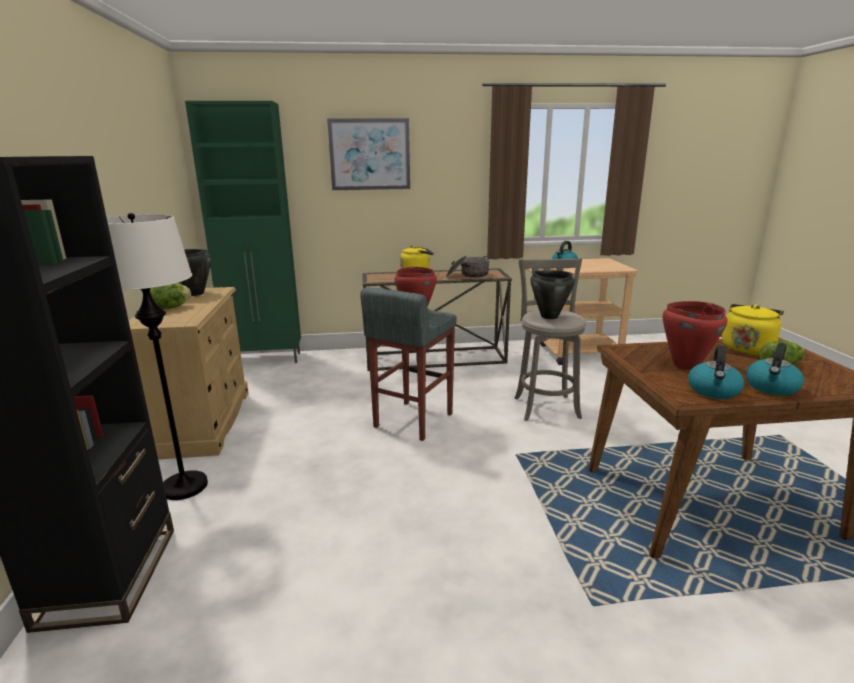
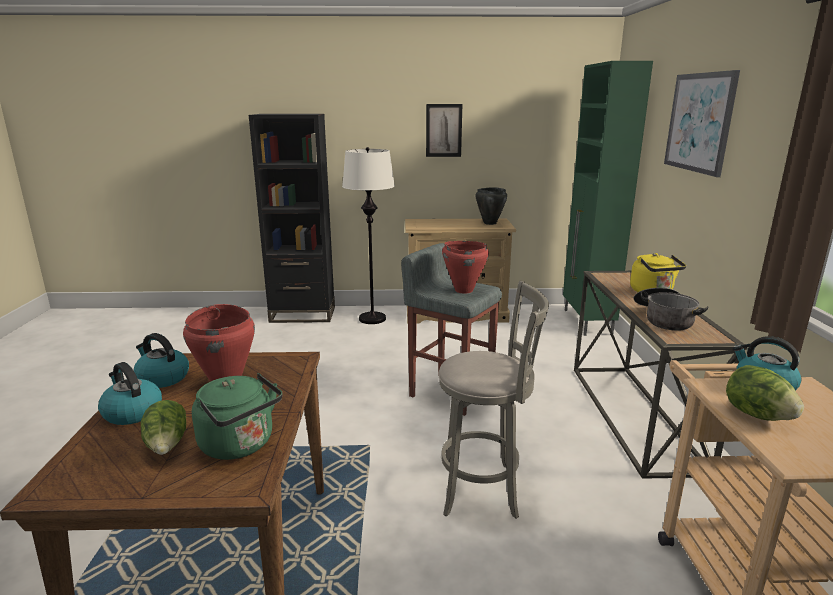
camera: 95 degrees right, 0 degrees up
lettuce [150,283,191,309] -> lettuce moved to [726,365,804,421]
black cooking pot [530,271,575,319] -> none
yellow kettle [721,304,784,355] -> green kettle [192,373,283,460]
none -> picture [426,104,462,157]

